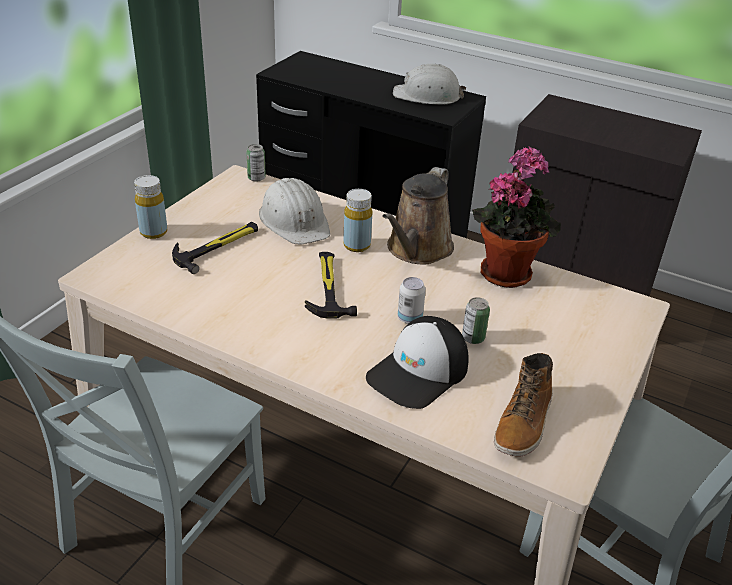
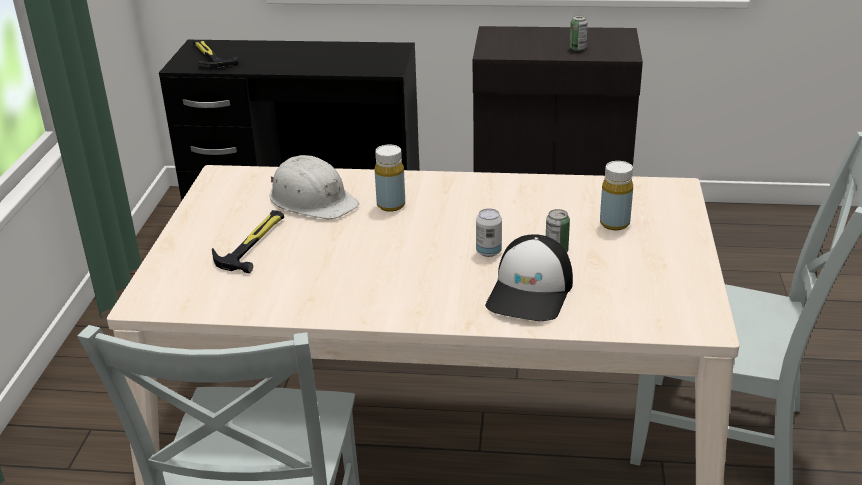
camera: 20 degrees left, 5 degrees down
yellow bottle [134,175,167,239] -> yellow bottle moved to [600,161,633,230]
can [246,144,266,182] -> can moved to [569,15,588,51]
hammer [305,252,357,318] -> hammer moved to [193,40,238,69]
brown watering can [382,167,454,264] -> none
white hard hat [393,64,466,105] -> none
potted plant [472,146,561,288] -> none
boot [494,353,553,457] -> none

